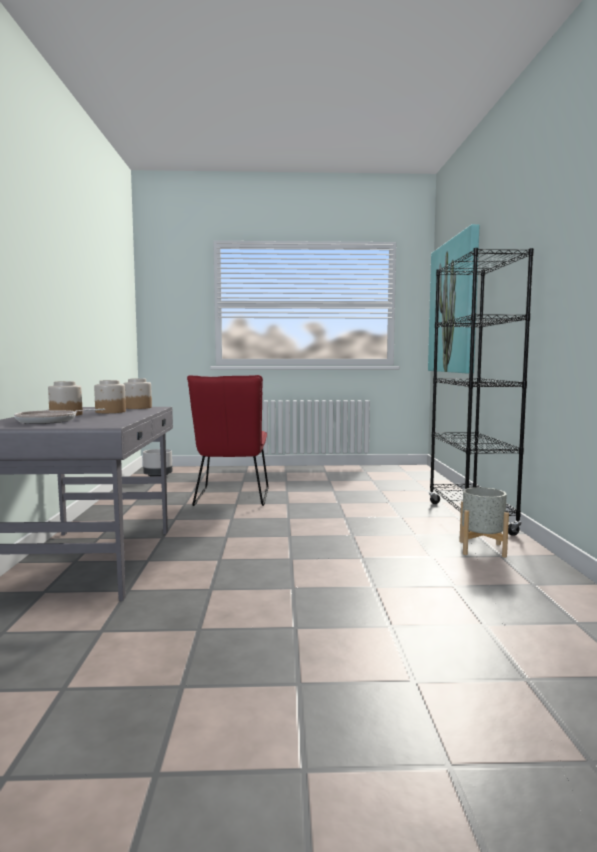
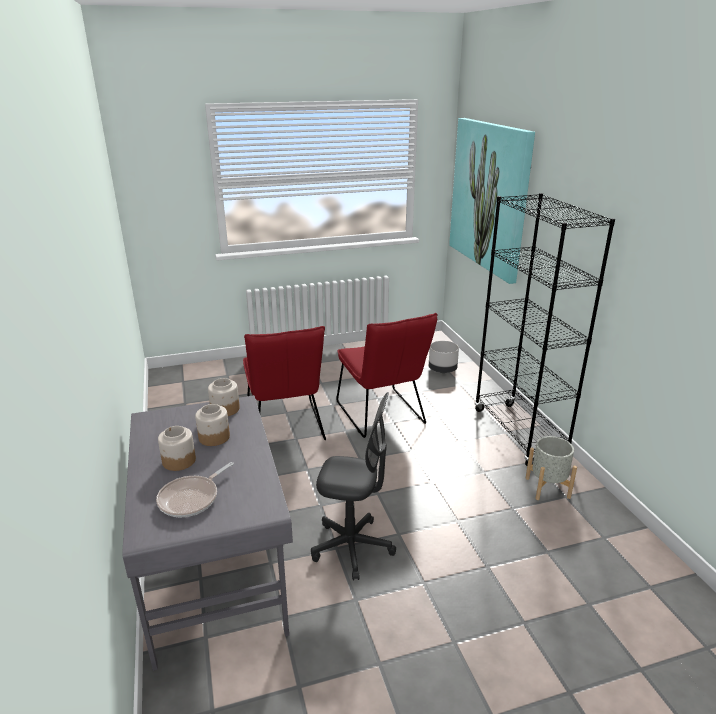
camera: 15 degrees left, 20 degrees up
grey planter [143,449,172,476] -> grey planter moved to [429,341,459,373]
none -> grey office chair [311,392,396,581]
none -> red chair [336,313,437,438]

